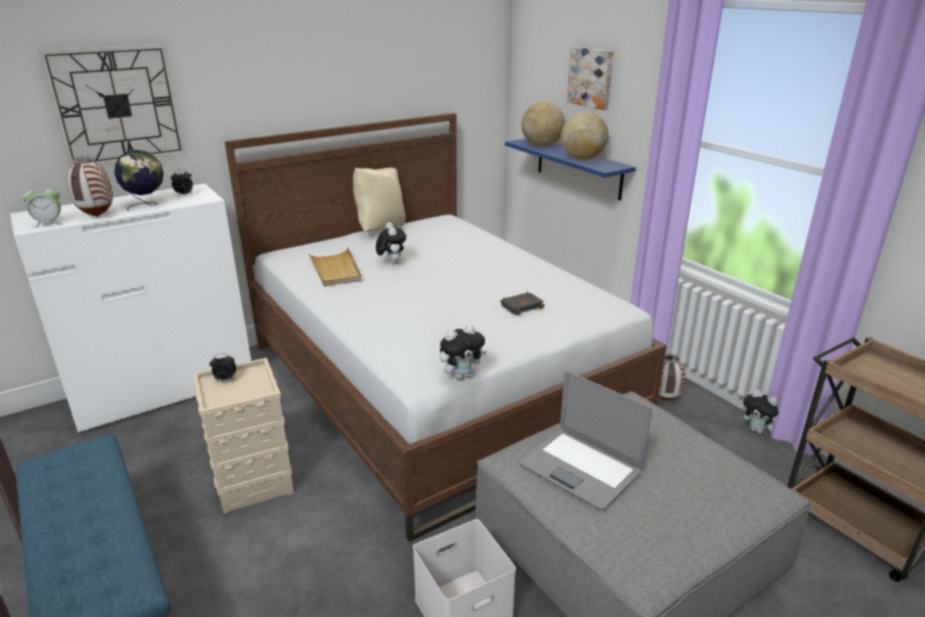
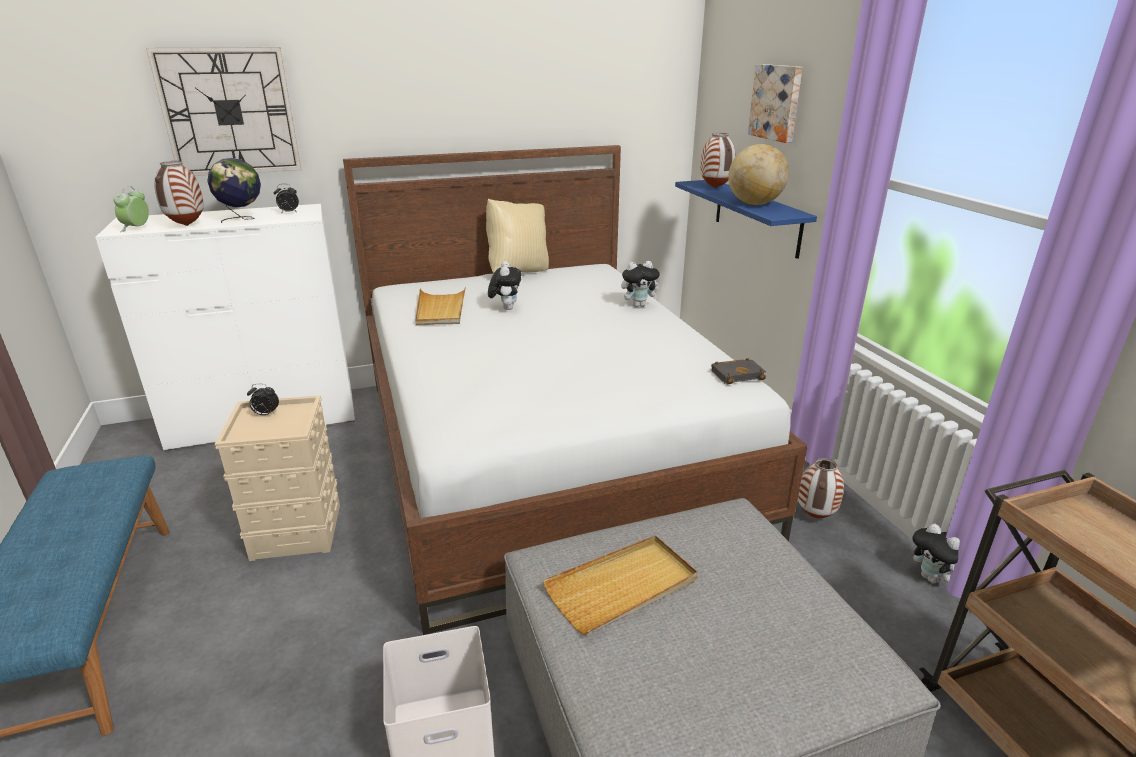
camera: 15 degrees right, 0 degrees up
alarm clock [22,184,62,228] -> alarm clock turned 105 degrees clockwise [113,186,149,232]
plush toy [440,324,487,379] -> plush toy moved to [621,261,662,307]
black book [500,292,545,315] -> black book moved to [711,358,766,384]
laptop [519,371,652,510] -> beige tray [543,535,698,635]
globe [521,102,565,147] -> vase [700,133,736,188]

